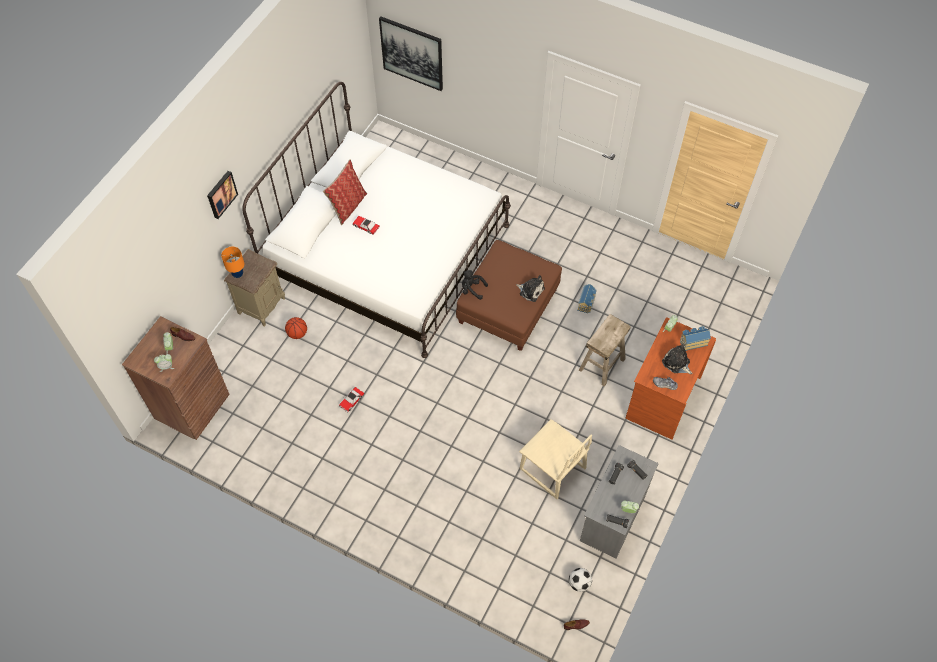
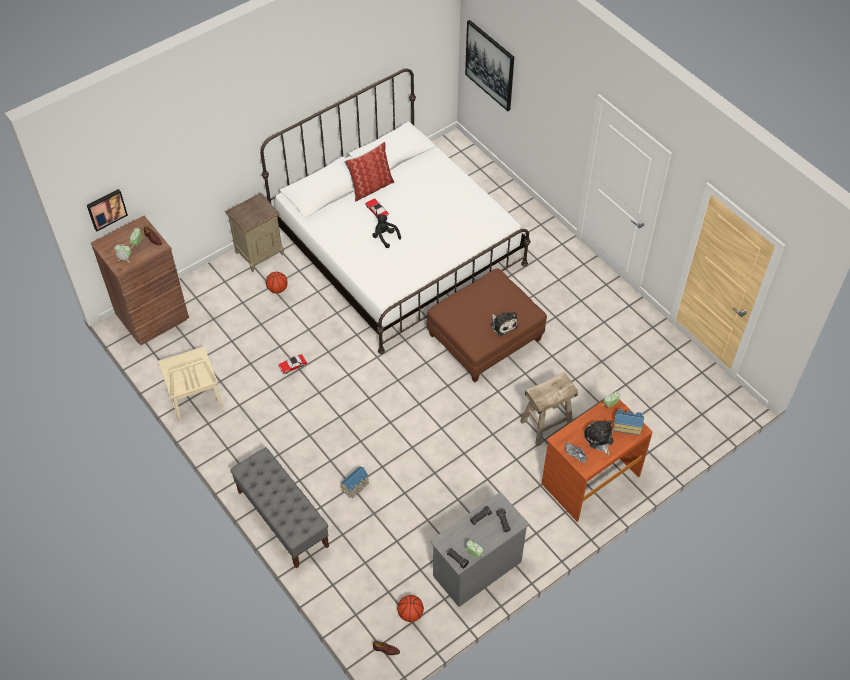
camera: 25 degrees right, 5 degrees down
picture [207,171,238,219] -> picture moved to [87,189,128,231]
orange table lamp [221,247,244,278] -> none
black plush toy [462,270,488,300] -> black plush toy moved to [372,214,401,248]
beige chair [519,419,592,499] -> beige chair moved to [158,346,223,422]
football [569,568,592,592] -> basketball [397,595,424,622]
toy house [578,284,597,313] -> toy house moved to [341,466,369,498]
none -> grey bench [230,447,329,568]

